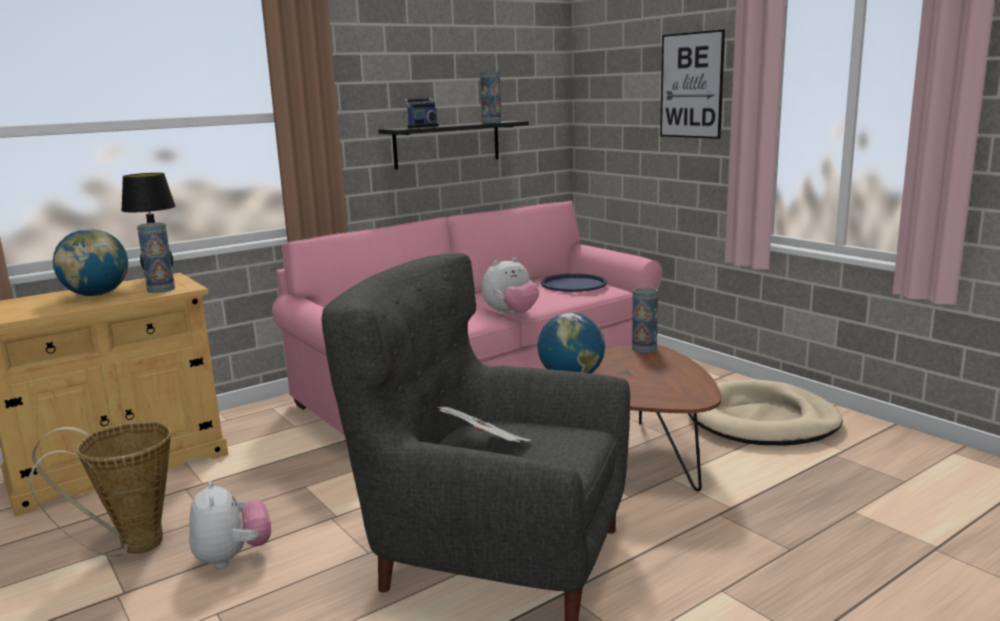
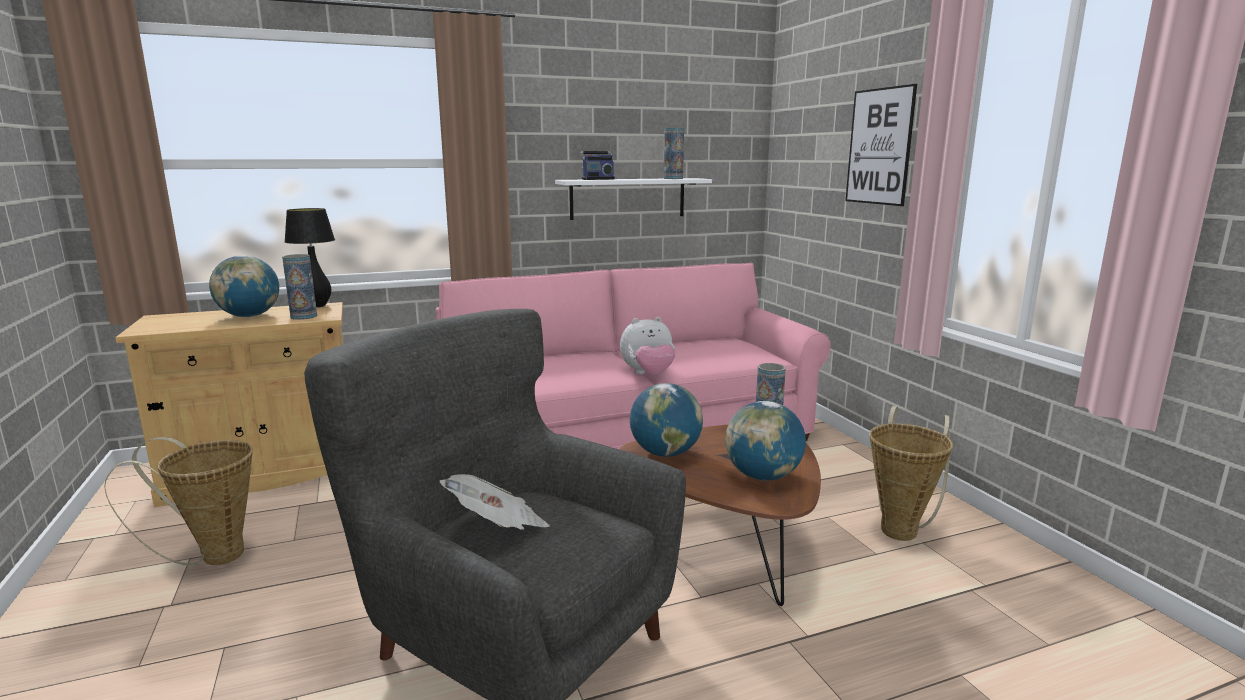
camera: 15 degrees right, 0 degrees up
plush toy [189,481,271,569] -> none
black shelf [378,121,529,170] -> white shelf [555,178,712,220]
blue tray [540,273,607,292] -> none
beige dog bed [688,379,843,445] -> basket [870,406,953,541]
none -> globe [725,401,806,481]

